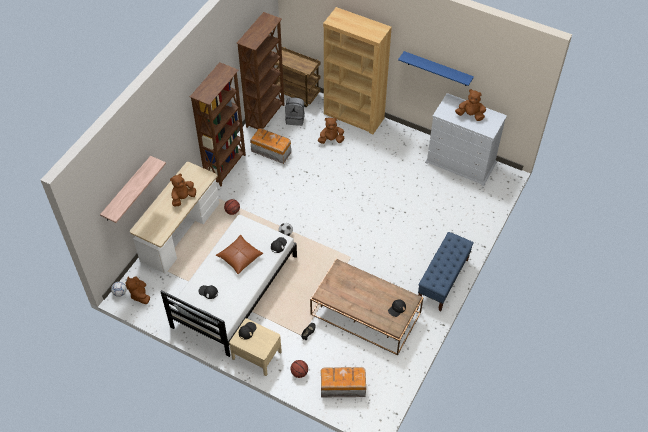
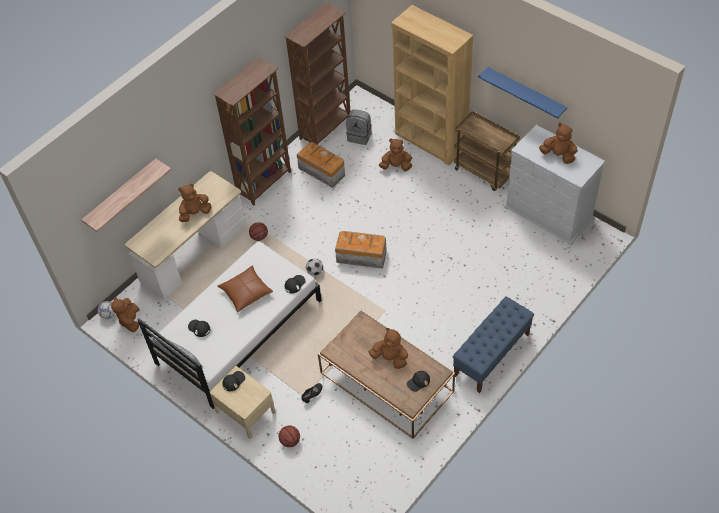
camera: 15 degrees right, 0 degrees up
brown cart [273,47,321,107] -> brown cart moved to [454,111,520,191]
storage box [321,367,366,397] -> storage box moved to [335,231,387,269]
none -> brown plush toy [369,328,408,369]

